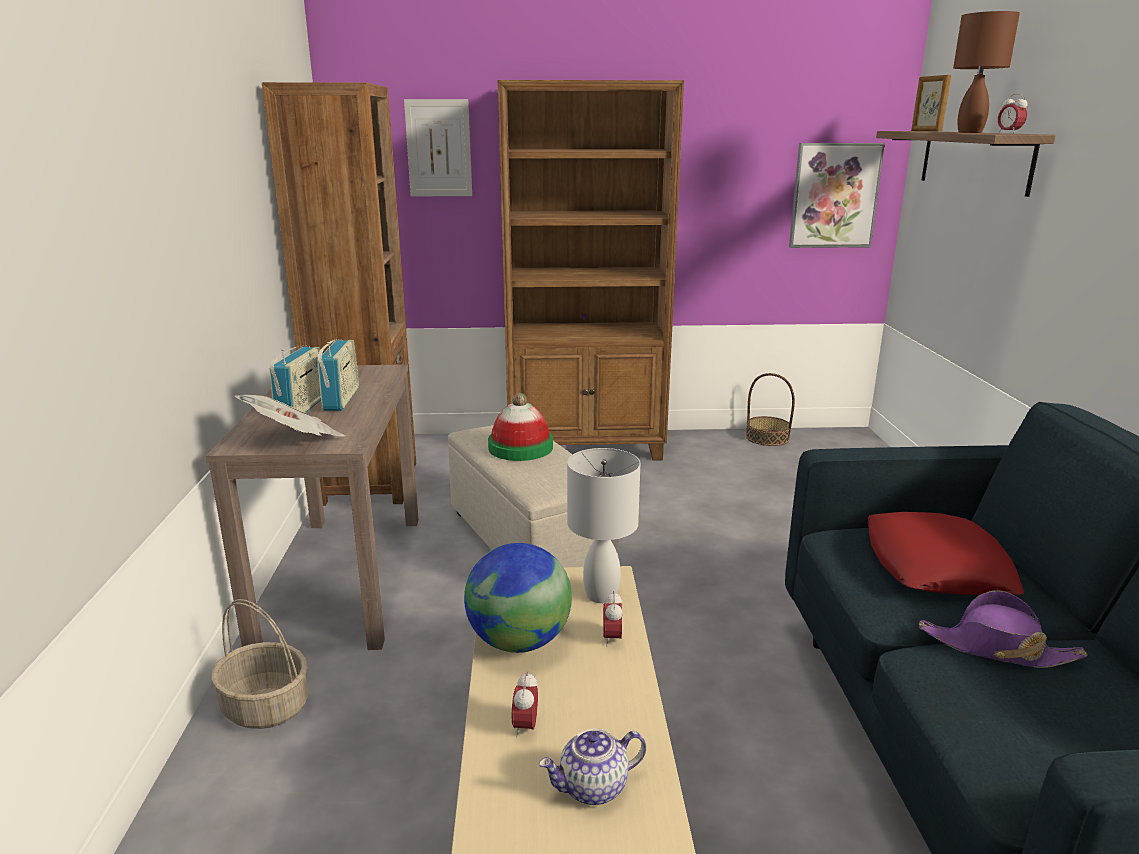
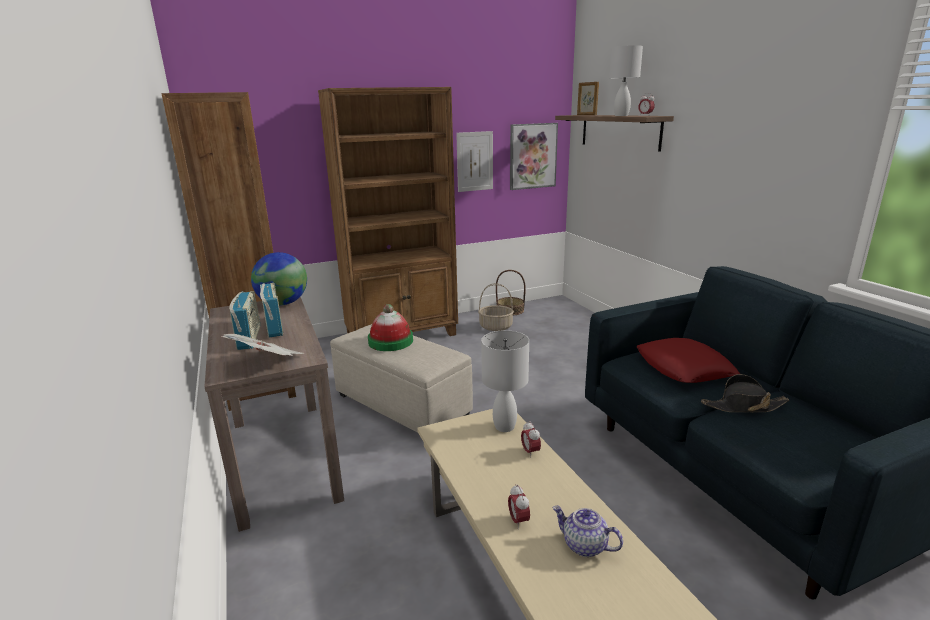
camera: 20 degrees left, 0 degrees up
basket [211,599,308,729] -> basket moved to [478,283,514,331]
picture [404,99,472,196] -> picture moved to [456,131,493,192]
globe [464,543,572,653] -> globe moved to [251,252,307,305]
teapot [539,729,646,805] -> teapot turned 75 degrees clockwise [552,506,623,557]
purple hat [919,591,1087,668] -> black hat [701,374,789,412]
brown table lamp [953,11,1020,133] -> white table lamp [609,45,643,116]

